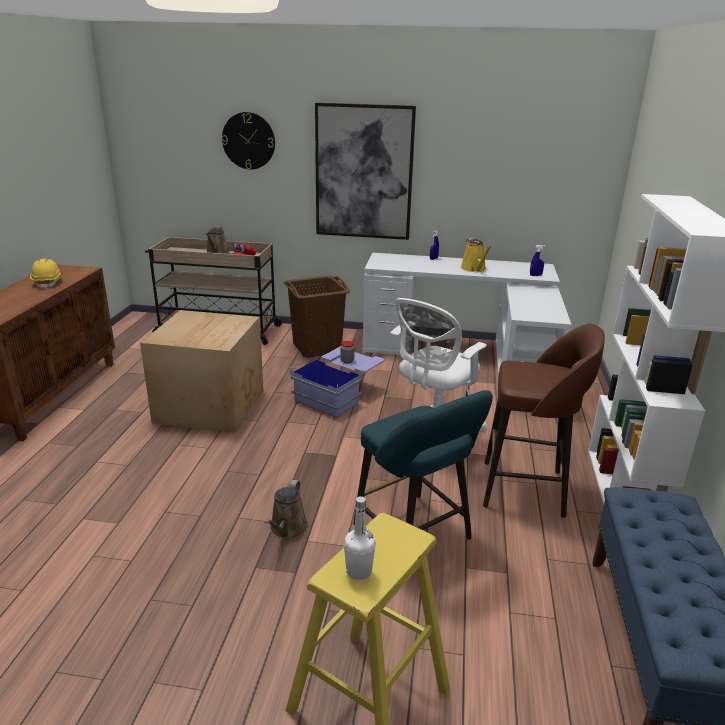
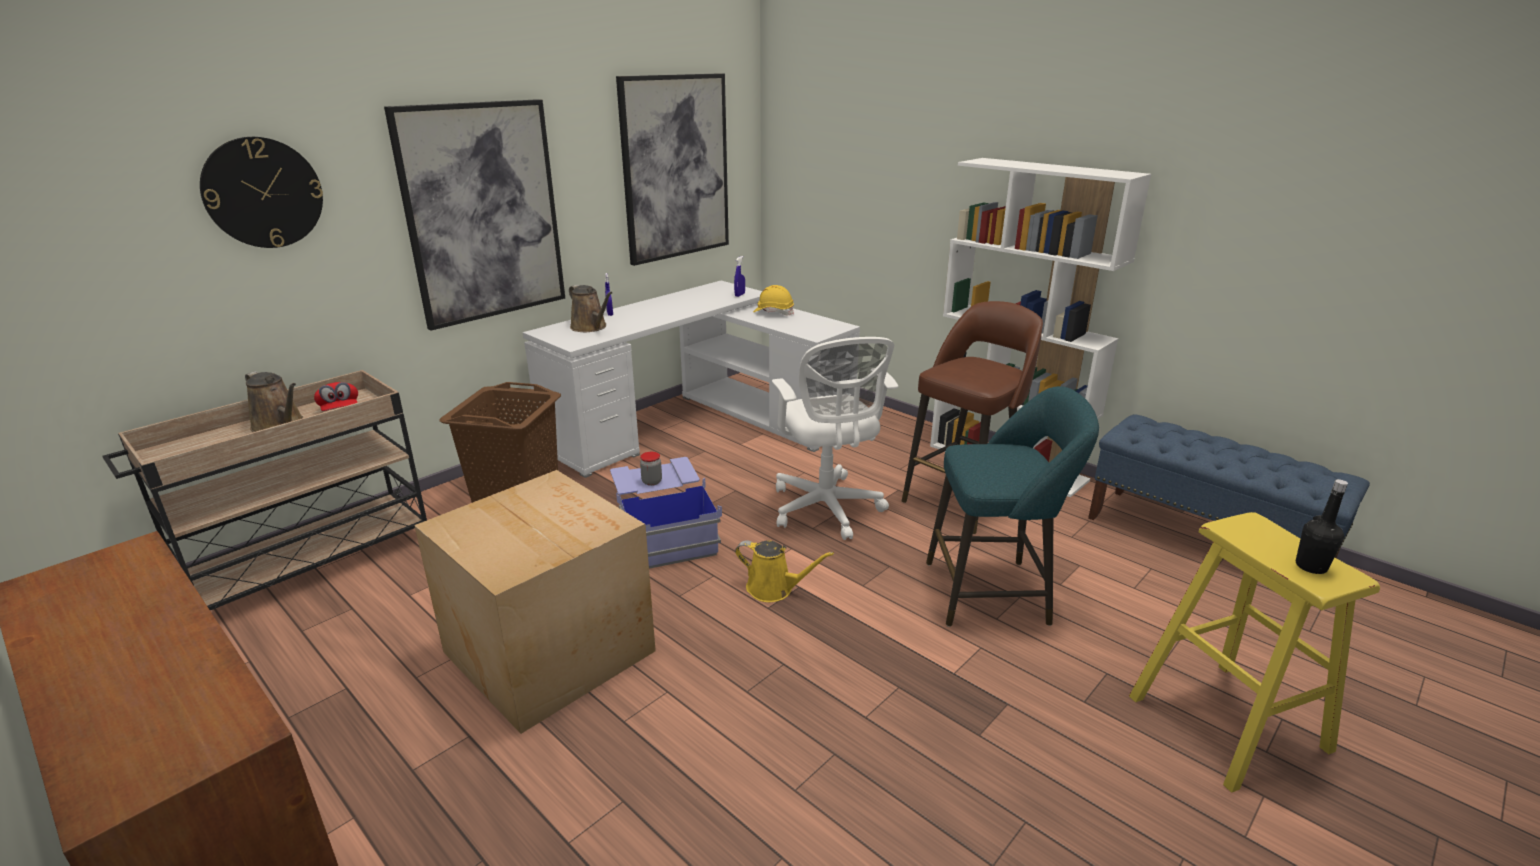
camera: 55 degrees left, 0 degrees up
yellow hard hat [30,259,62,289] -> yellow hard hat moved to [753,285,794,315]
brown watering can [265,480,308,539] -> brown watering can moved to [569,285,613,332]
white bottle [344,496,376,580] -> black bottle [1296,479,1348,574]
yellow watering can [461,238,492,272] -> yellow watering can moved to [735,540,834,602]
none -> picture [616,73,729,266]

